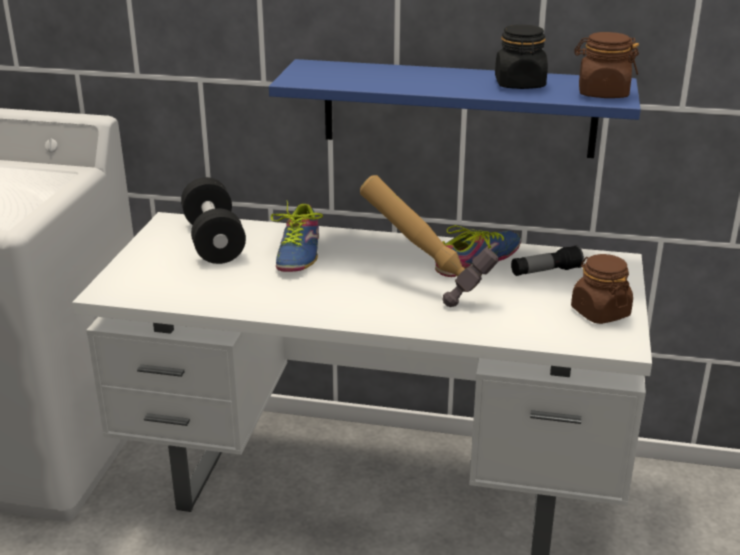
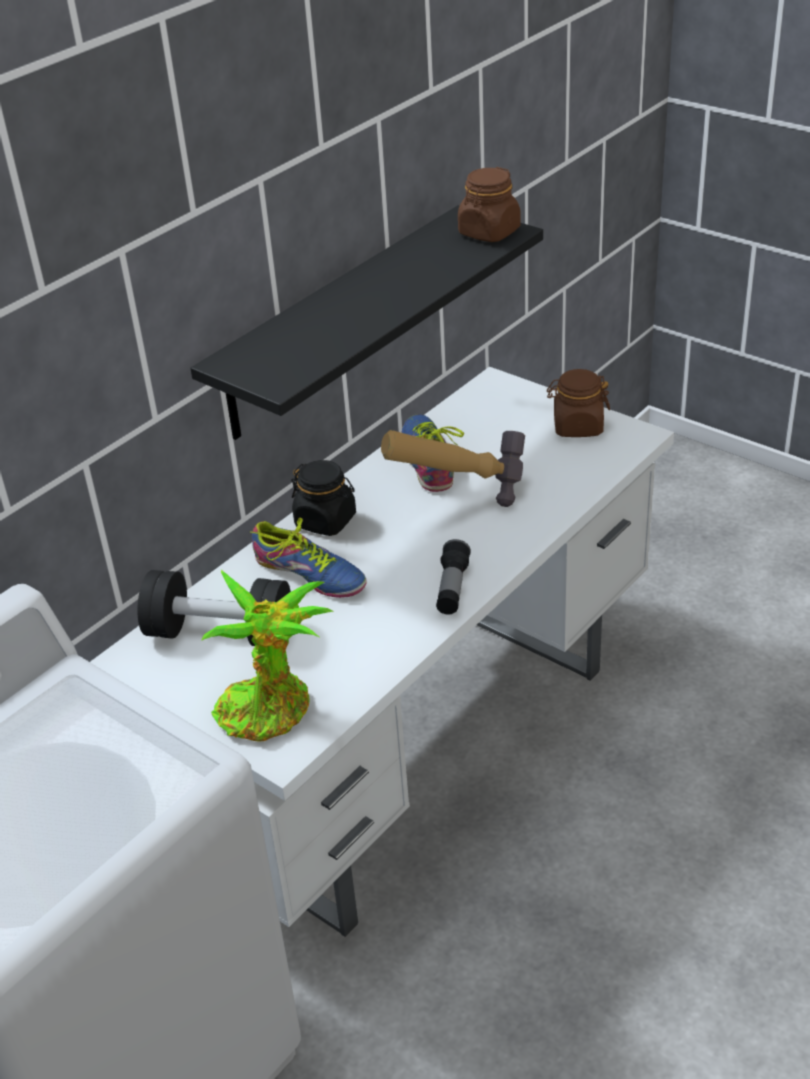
camera: 60 degrees left, 10 degrees up
blue shelf [269,59,641,158] -> black shelf [190,205,543,440]
black jar [495,24,548,89] -> black jar moved to [291,460,356,536]
flashlight [511,245,584,276] -> flashlight moved to [436,539,471,615]
none -> potted plant [202,570,334,742]

